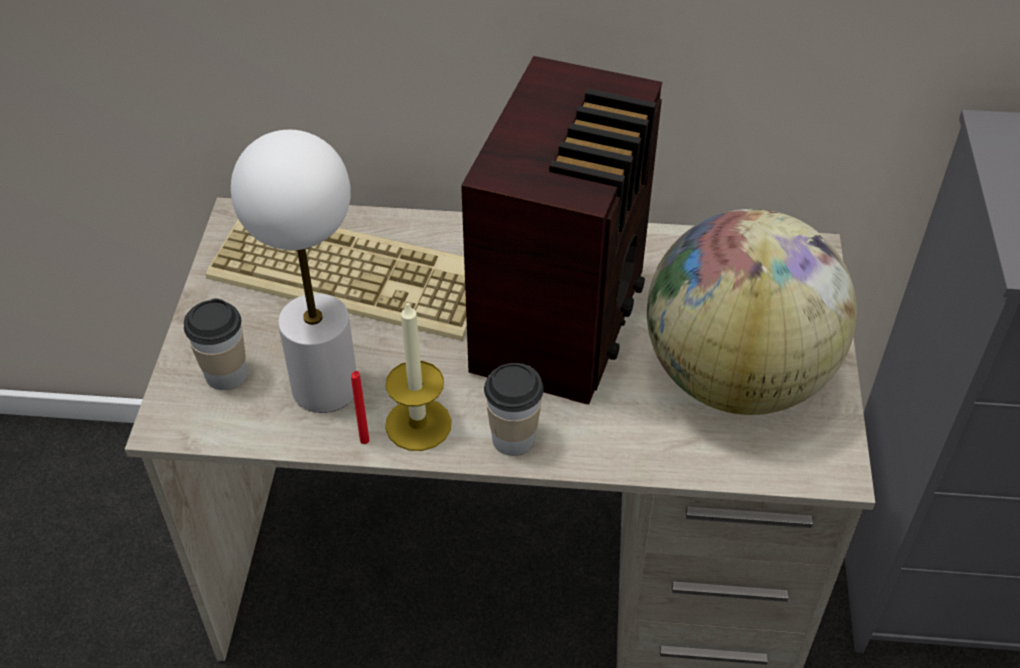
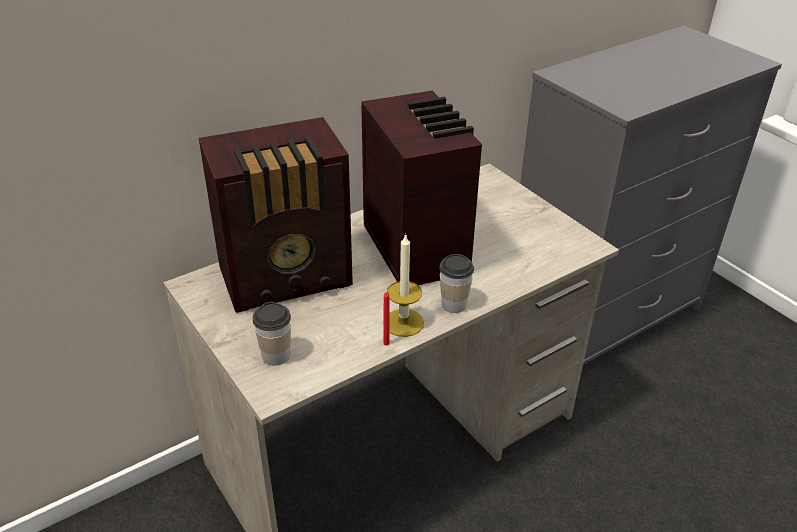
camera: 40 degrees left, 10 degrees down
keyboard [206,219,467,341] -> radio [199,117,353,313]
white table lamp [231,130,357,413] -> none
globe [647,209,857,415] -> none

